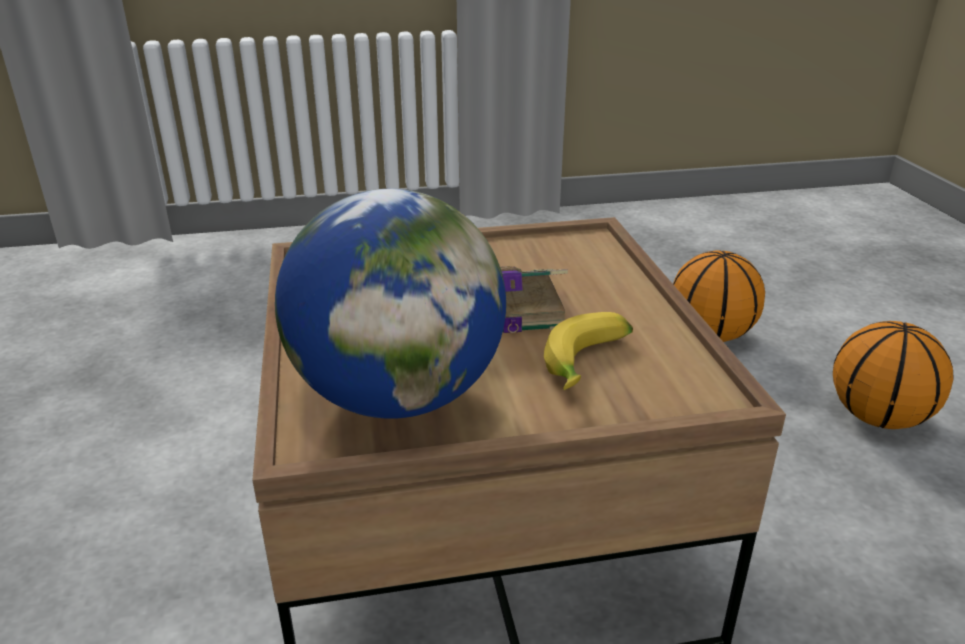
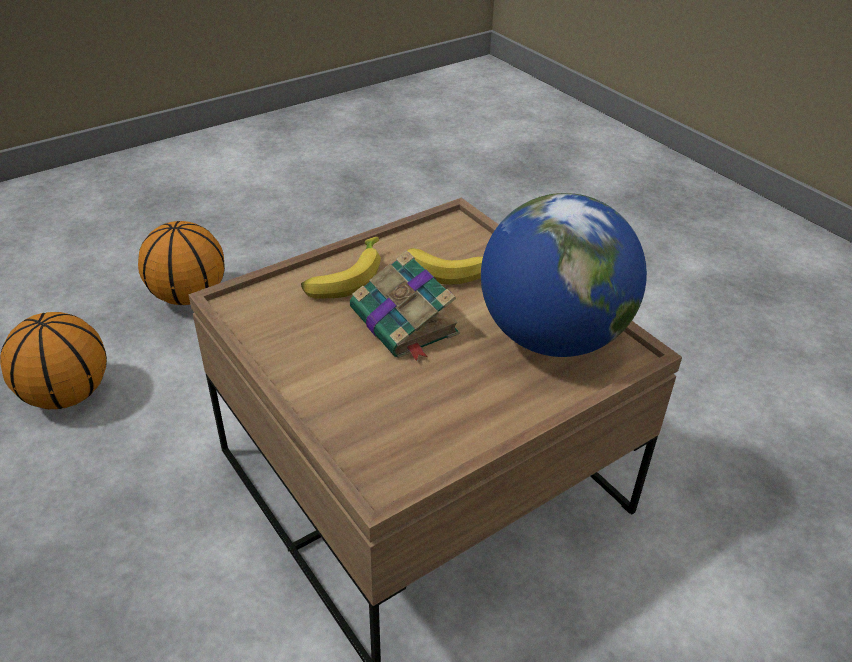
camera: 115 degrees left, 10 degrees up
none -> banana [301,237,381,299]

